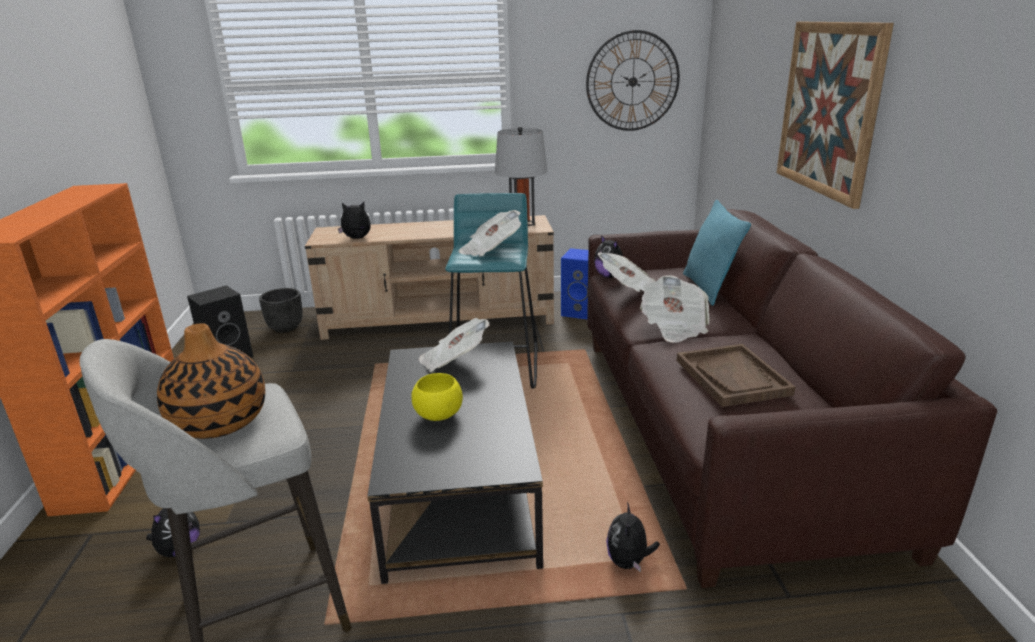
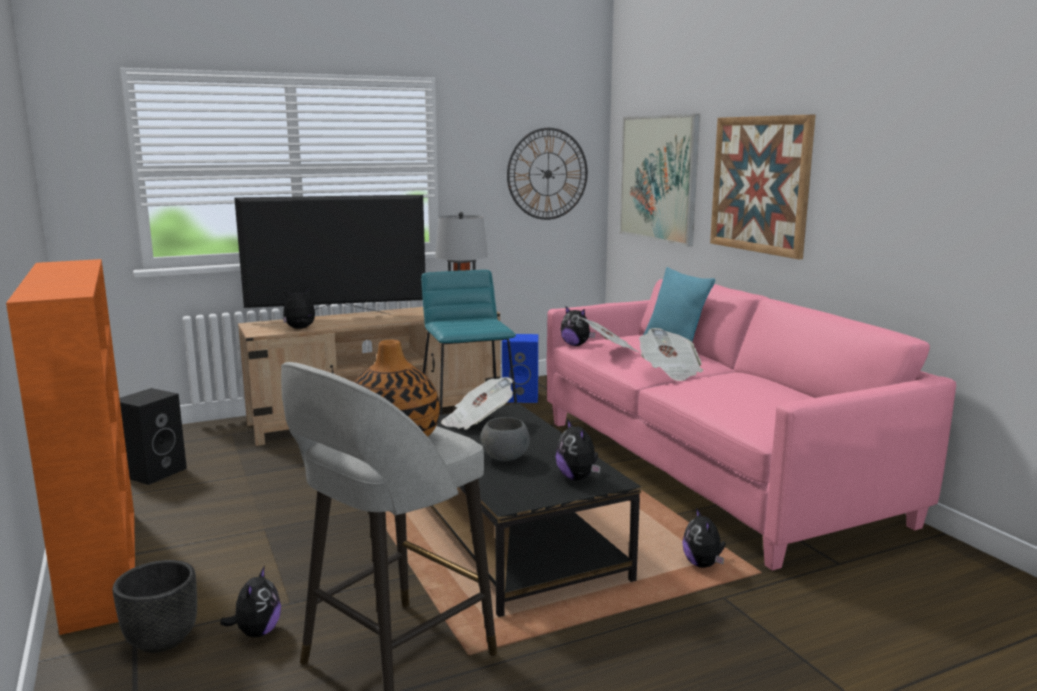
camera: 20 degrees left, 10 degrees down
black planter [259,288,303,333] -> black planter moved to [113,560,197,653]
yellow bowl [411,373,463,421] -> grey bowl [480,417,529,461]
newspaper [459,210,521,257] -> none
brown sofa [587,209,997,588] -> pink sofa [547,279,956,571]
brown tray [677,344,795,407] -> none
none -> television [234,195,425,315]
none -> plush toy [556,419,601,481]
none -> picture [619,114,700,247]

